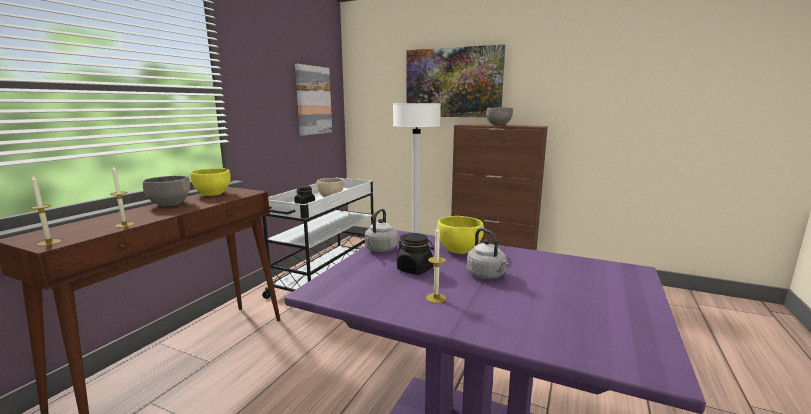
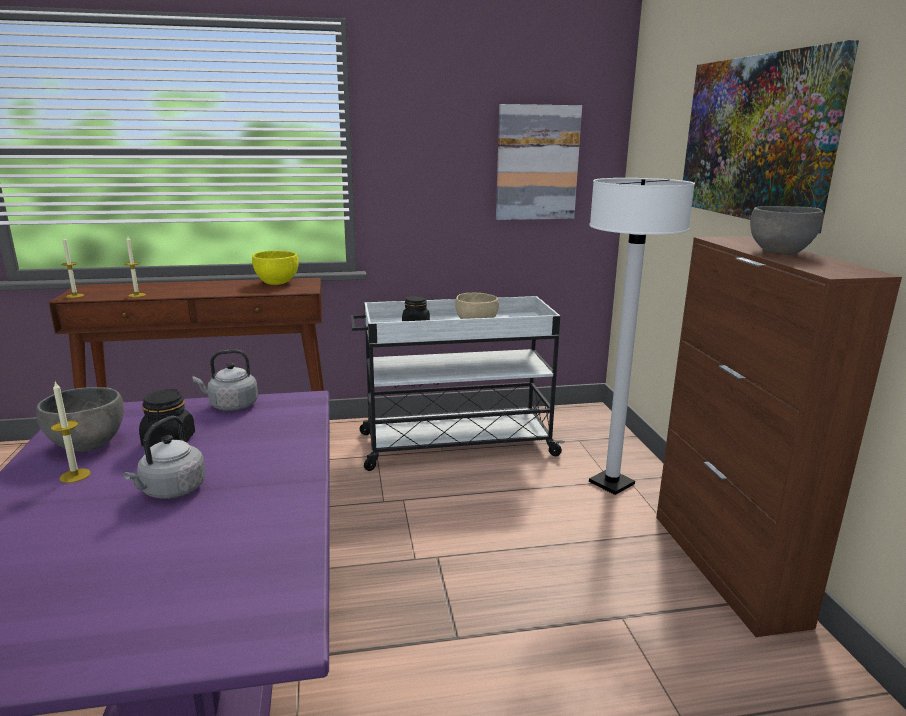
camera: 55 degrees right, 5 degrees up
grey bowl [143,176,190,206] -> grey bowl moved to [36,387,124,452]
yellow bowl [437,216,484,254] -> none

